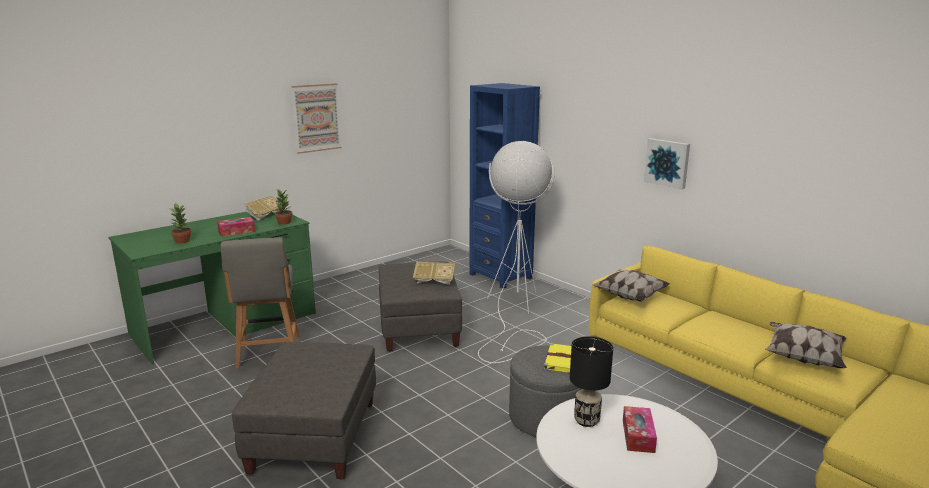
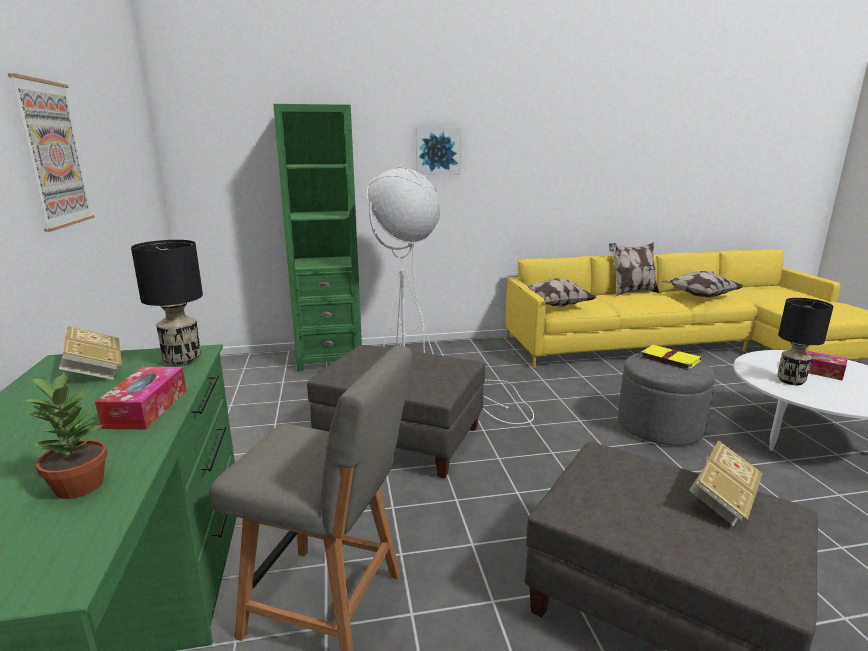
camera: 60 degrees left, 0 degrees up
potted plant [274,189,293,225] -> black table lamp [131,240,203,366]
book [413,262,455,285] -> book moved to [689,440,763,526]
blue bookcase [469,83,540,289] -> green bookcase [273,104,362,371]
picture [644,138,690,189] -> picture moved to [416,128,461,175]
none -> pillow [609,243,659,296]

